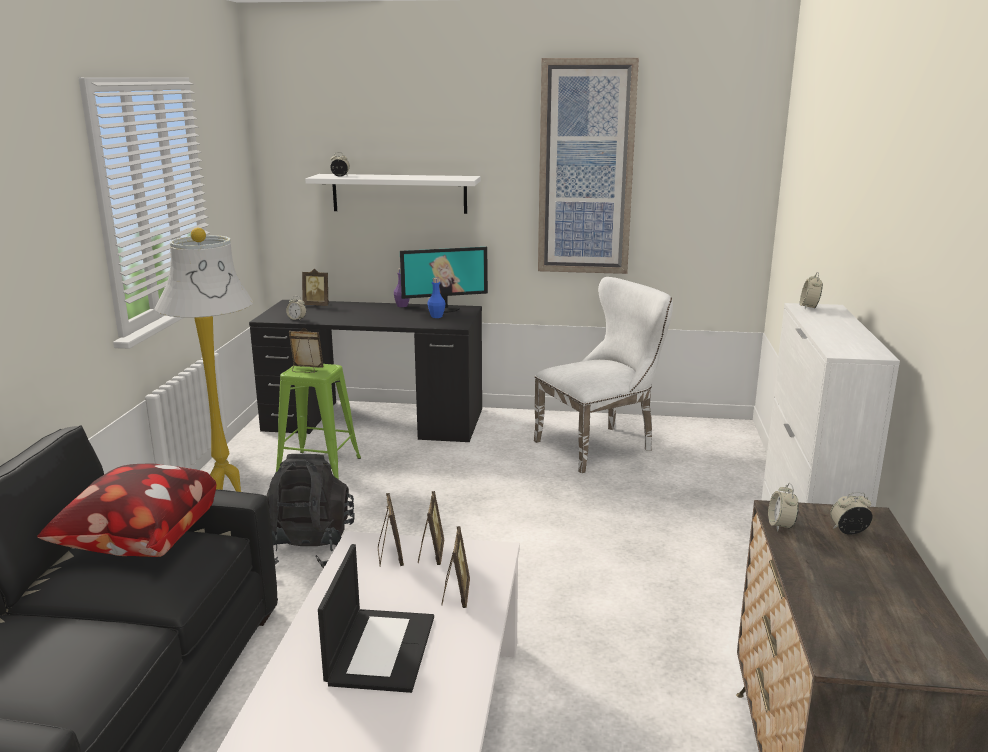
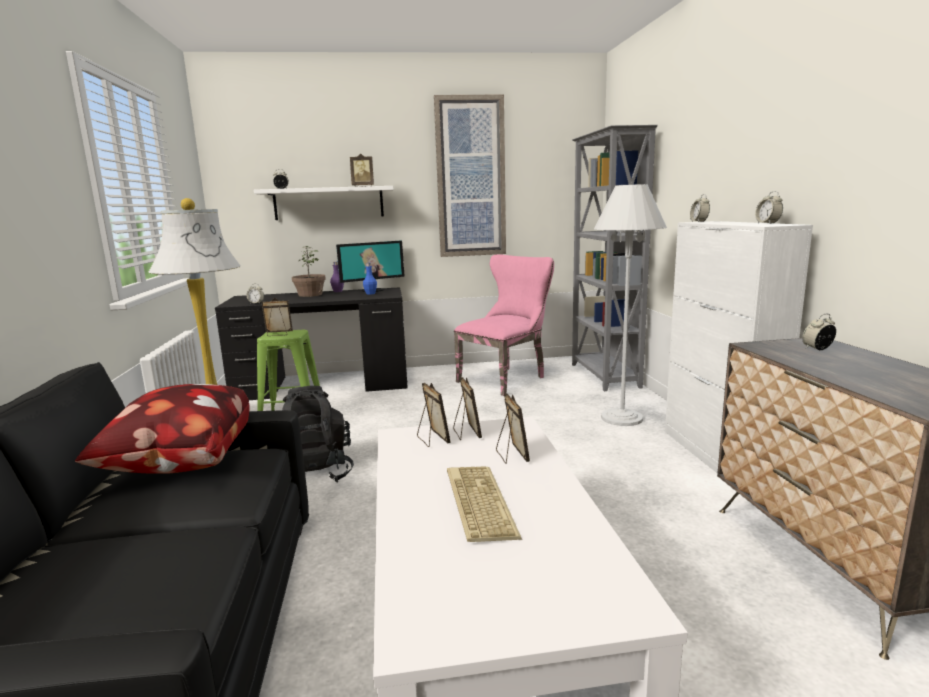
camera: 15 degrees left, 5 degrees down
picture frame [302,269,329,306] -> picture frame moved to [350,154,374,187]
laptop [318,544,434,693] -> keyboard [447,467,522,542]
white chair [534,277,673,473] -> pink chair [454,254,554,396]
alarm clock [768,483,799,532] -> alarm clock moved to [755,191,783,223]
none -> potted plant [292,246,326,297]
none -> grey bookcase [572,125,658,391]
none -> white floor lamp [594,184,667,426]

